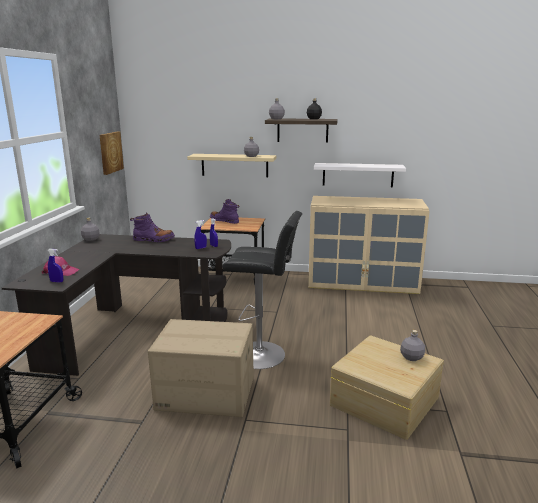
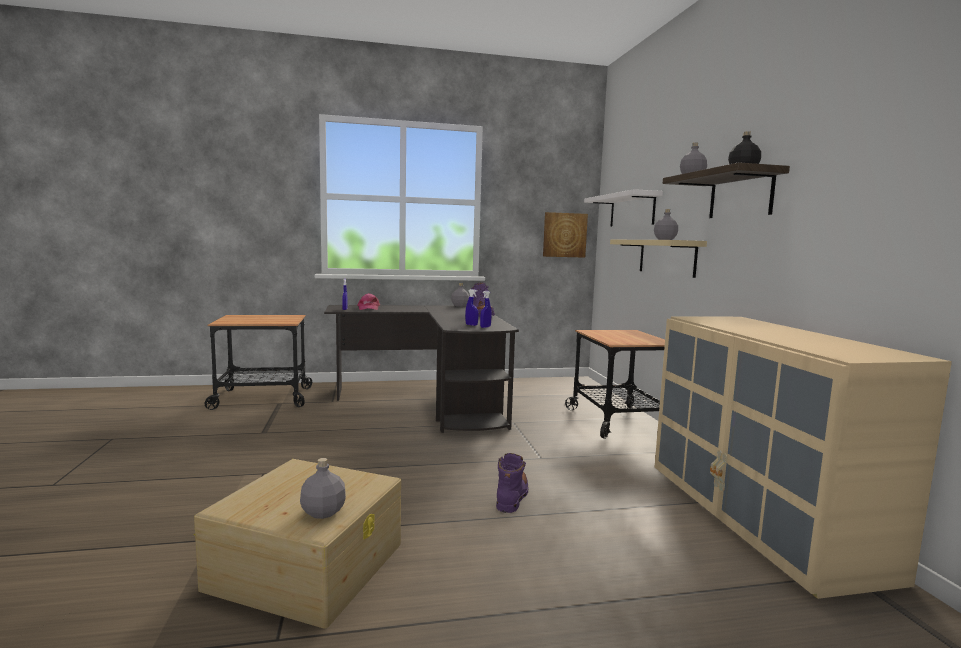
camera: 70 degrees right, 10 degrees down
cardboard box [148,319,254,417] -> none
purple boot [210,199,240,224] -> purple boot moved to [496,453,528,513]
black stool [222,211,302,369] -> none
white shelf [314,163,406,187] -> white shelf moved to [584,189,663,227]

